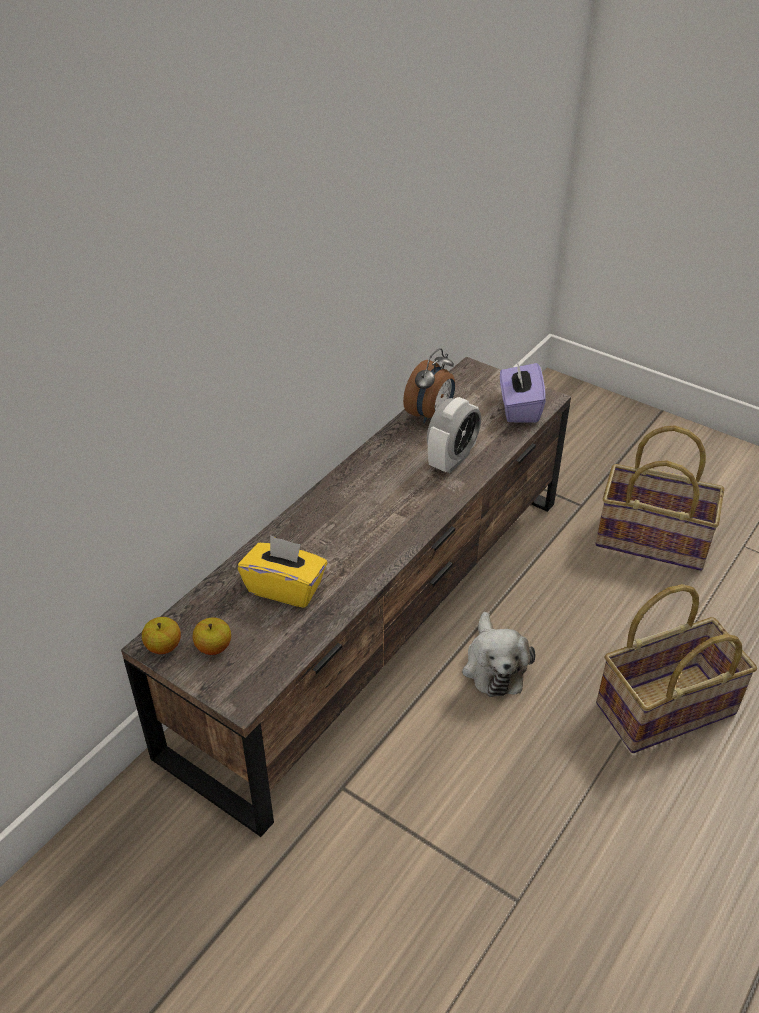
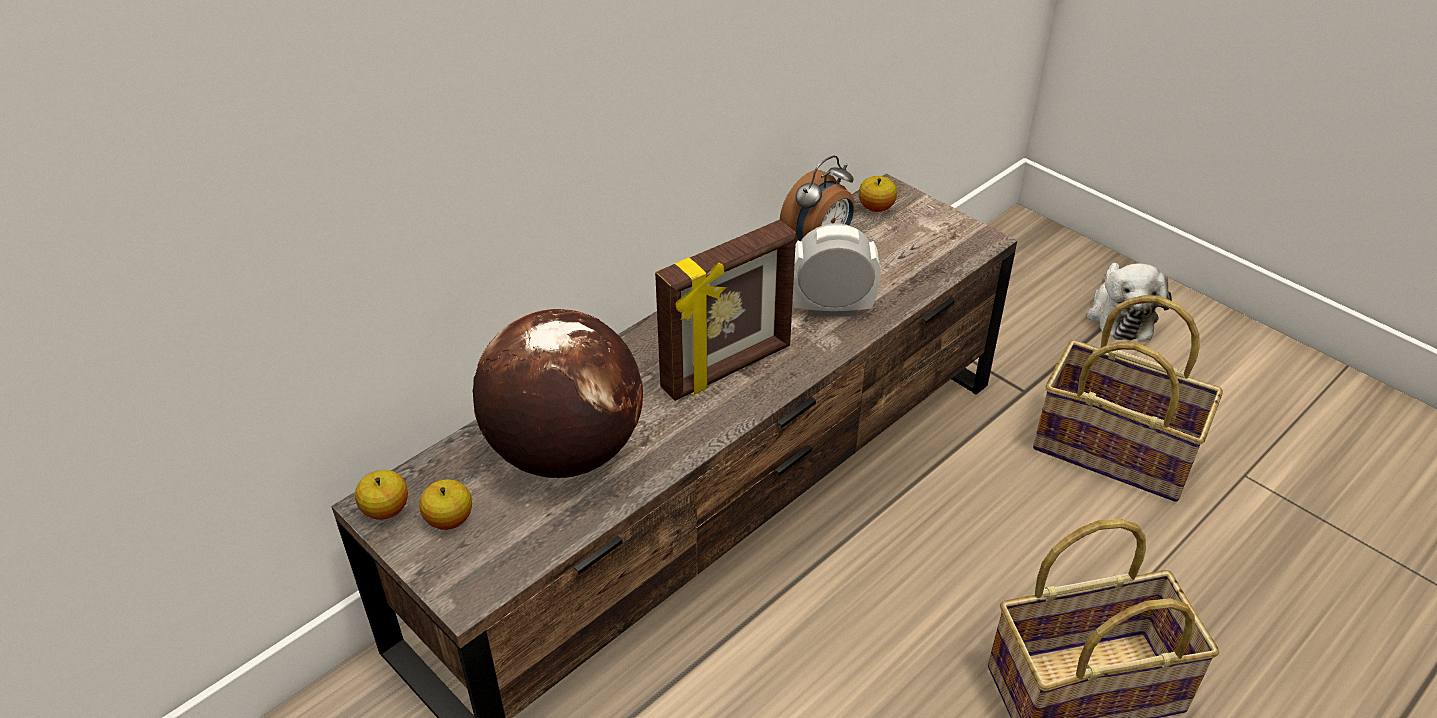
camera: 10 degrees right, 0 degrees up
yellow tissue box [238,535,327,608] -> globe [472,309,643,478]
alarm clock [427,397,481,473] -> alarm clock turned 135 degrees counterclockwise [793,224,880,317]
plush toy [462,612,535,697] -> plush toy moved to [1086,263,1172,340]
purple tissue box [500,360,546,423] -> none
none -> picture frame [655,220,796,401]
none -> apple [859,176,897,212]

